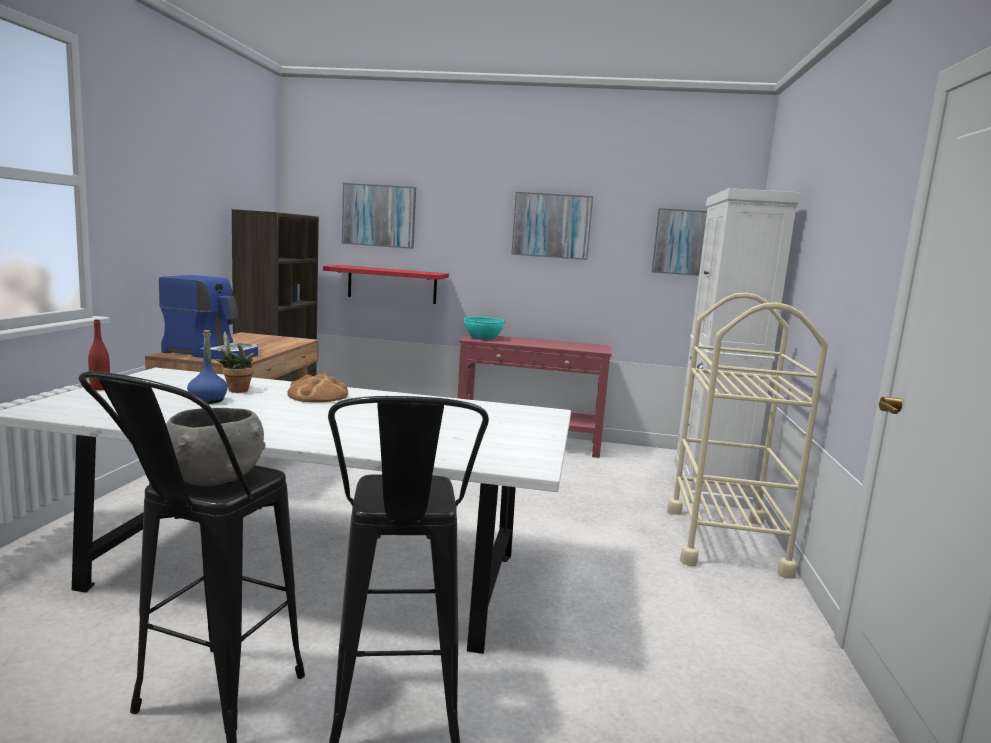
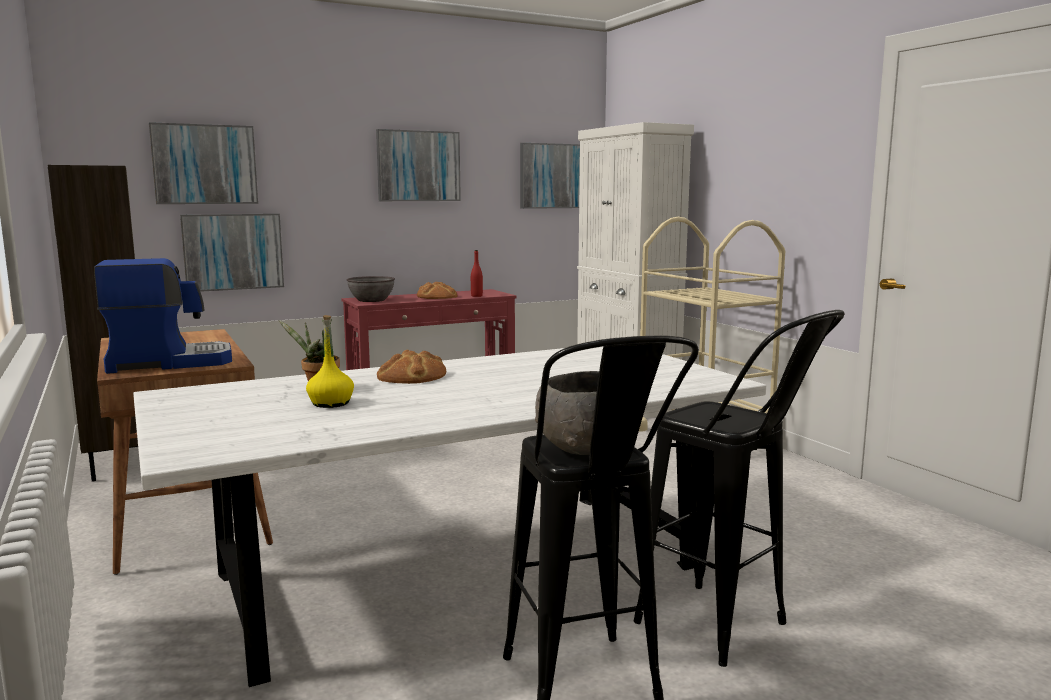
camera: 35 degrees left, 0 degrees up
red bottle [88,319,110,390] -> red bottle moved to [471,250,483,297]
blue bottle [187,330,228,404] -> yellow bottle [306,315,354,408]
red shelf [323,265,449,304] -> picture [180,214,284,292]
turquoise bowl [464,317,505,340] -> grey bowl [346,276,395,302]
none -> bread [417,282,457,299]

